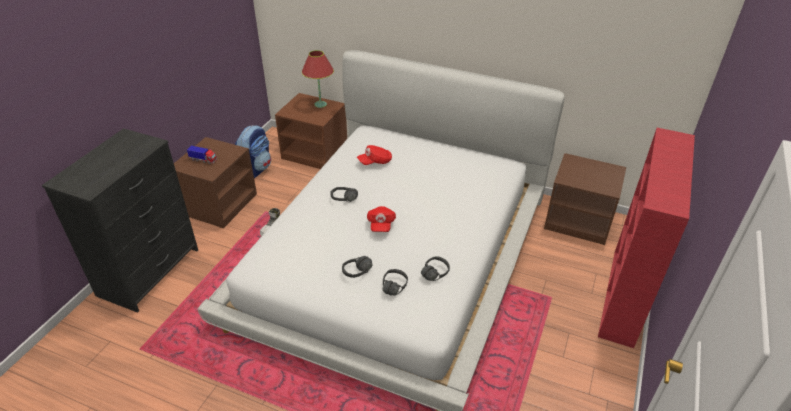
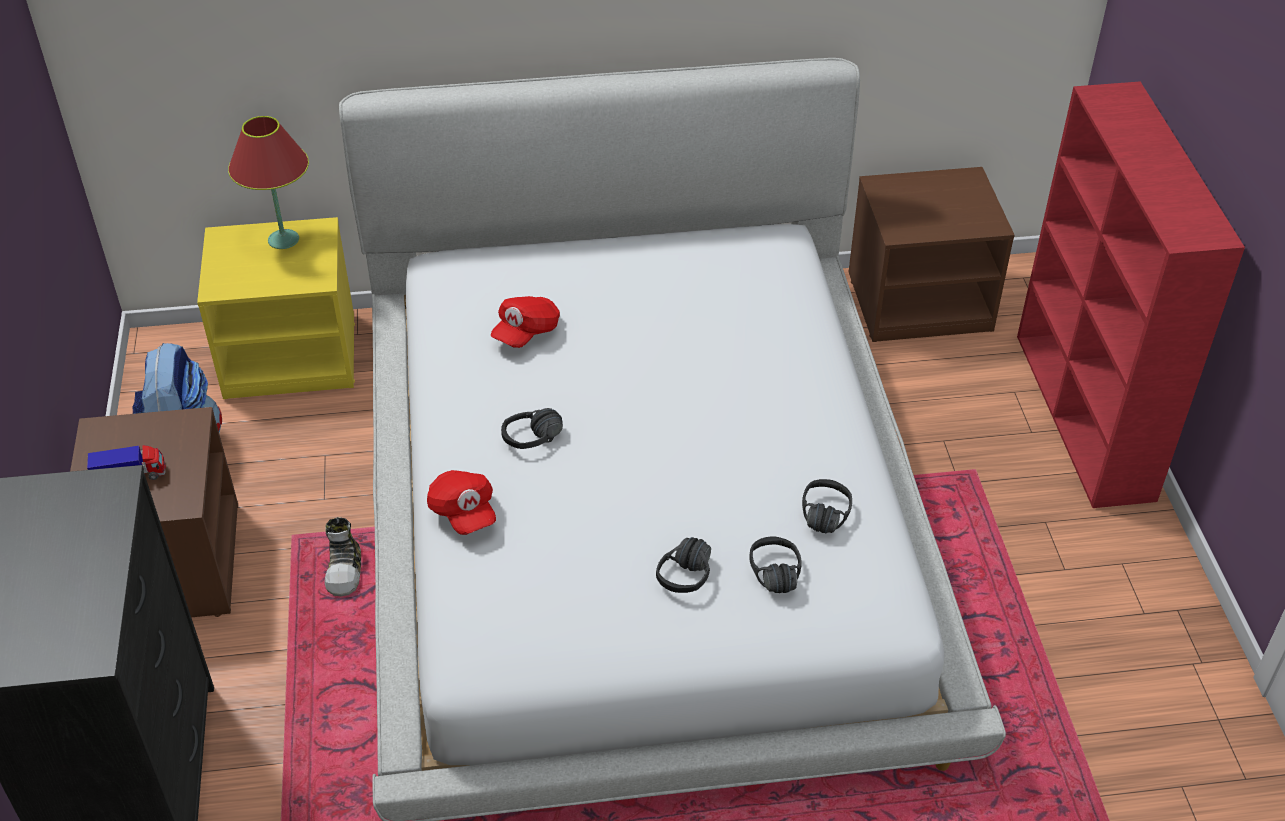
camera: 30 degrees left, 5 degrees up
brown nightstand [275,93,347,169] -> yellow nightstand [197,217,355,399]
red cap [367,206,396,232] -> red cap moved to [427,470,496,535]

